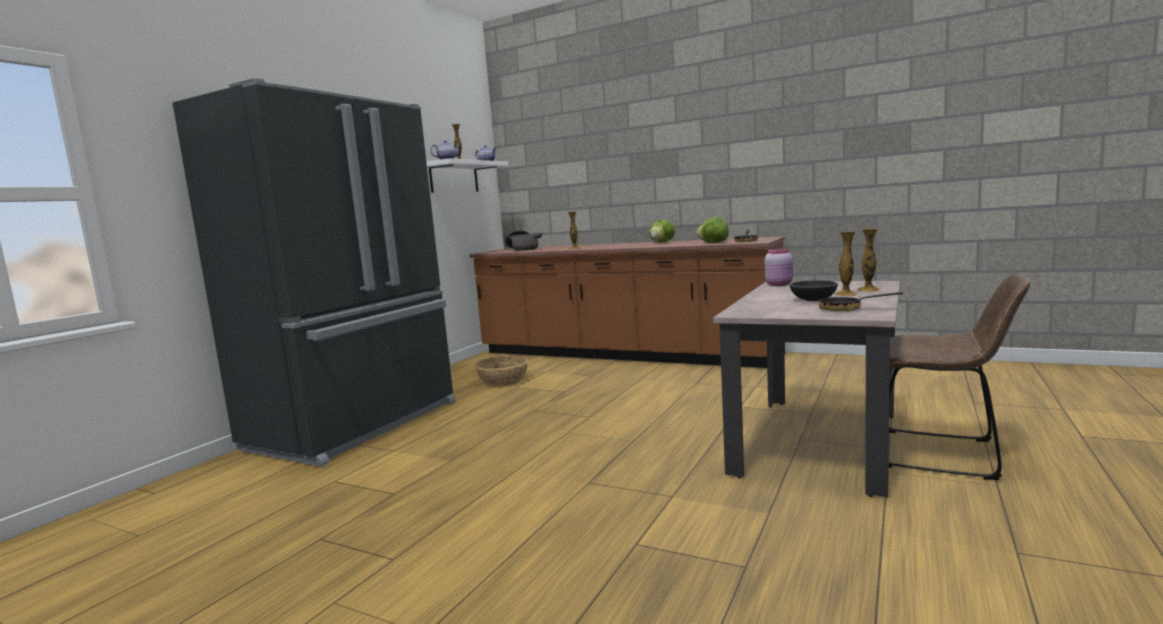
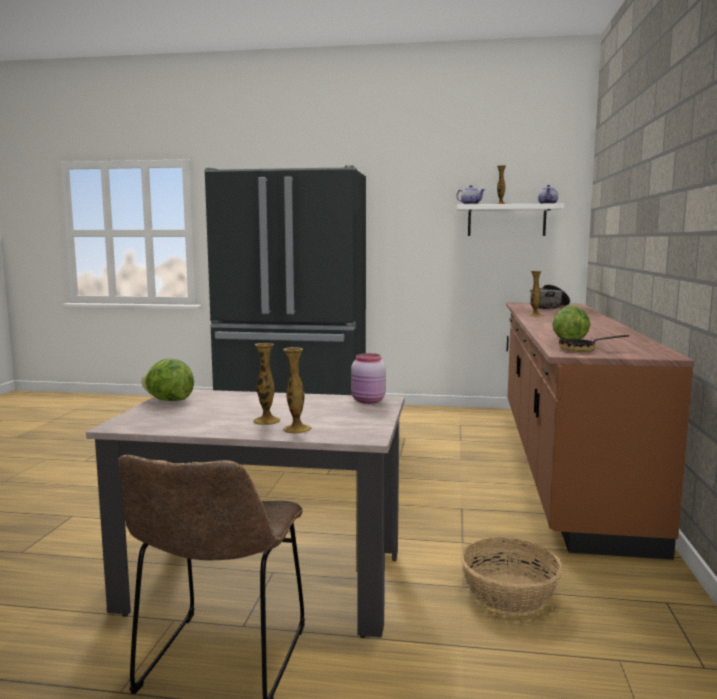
camera: 70 degrees right, 0 degrees up
basket [474,356,528,387] -> basket moved to [461,538,563,614]
lettuce [649,219,675,243] -> lettuce moved to [141,358,194,401]
black bowl [789,281,838,301] -> none
frying pan [819,292,903,311] -> none

